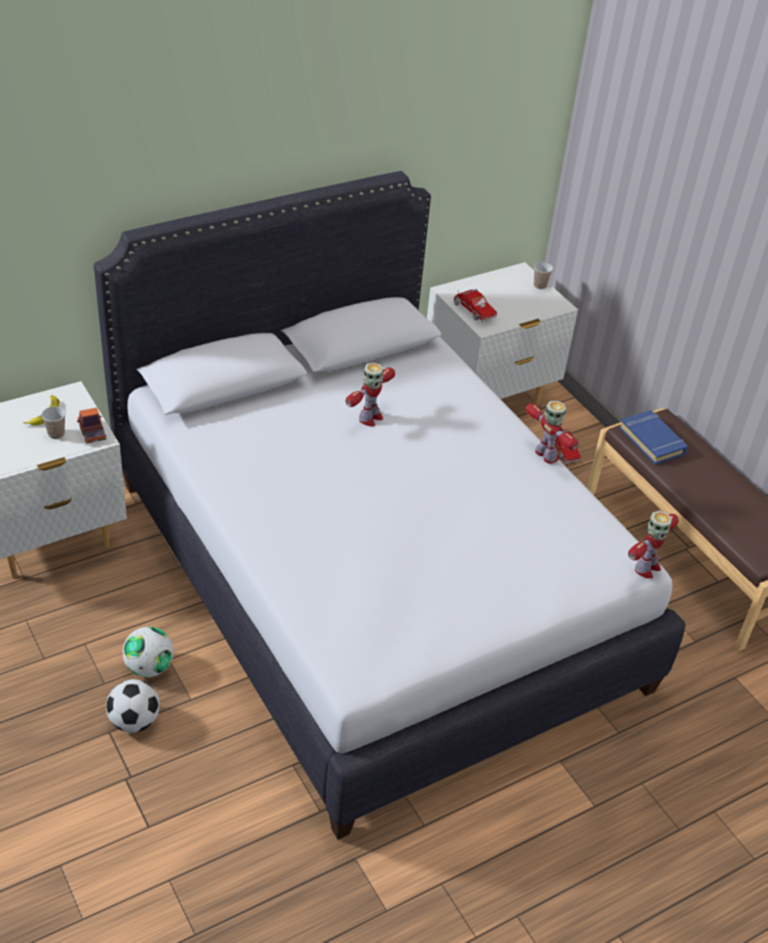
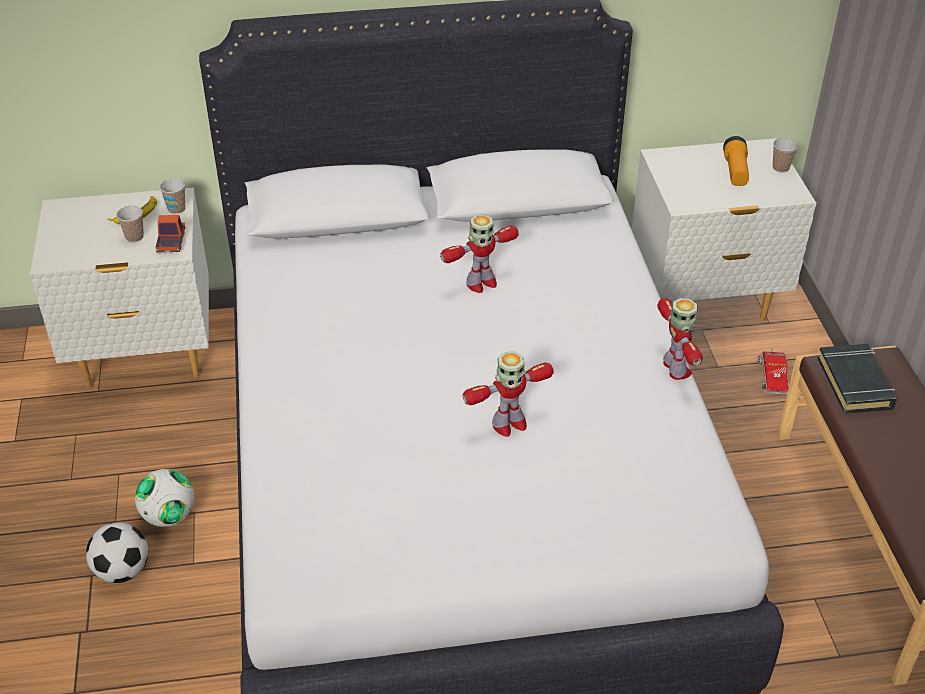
camera: 25 degrees right, 0 degrees up
toy truck [453,289,497,322] -> none
blue book [619,410,688,465] -> black book [818,344,898,414]
toy robot [628,511,679,579] -> toy robot moved to [463,352,554,437]
none -> cup [159,178,185,214]
none -> flashlight [723,136,749,186]

